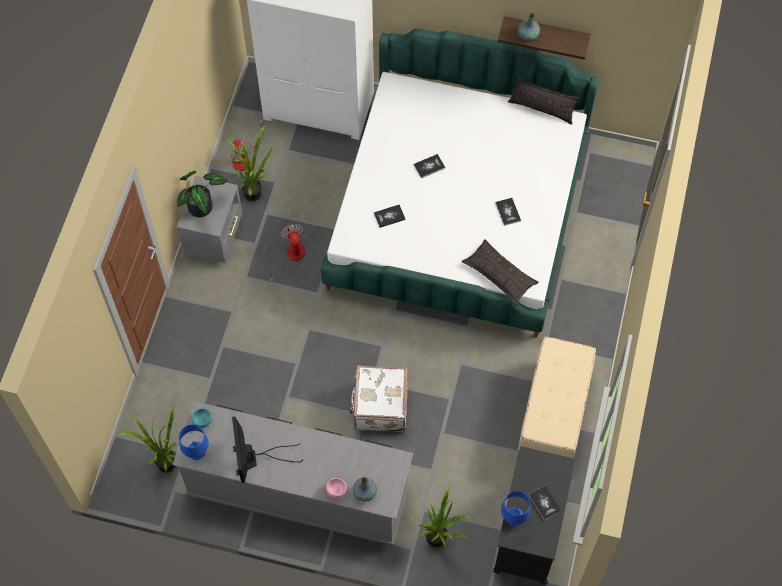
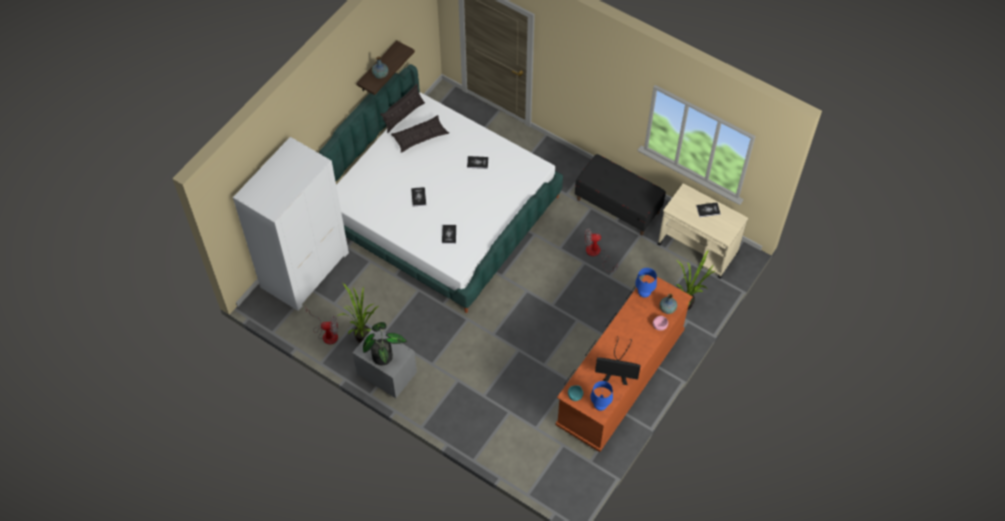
camera: 70 degrees left, 5 degrees down
potted plant [118,405,177,473] -> none
grey dresser [172,401,413,546] -> brown dresser [555,275,693,452]
fan [269,224,305,282] -> fan moved to [585,228,617,272]
white suitcase [350,365,408,432] -> none
pillow [462,239,539,306] -> pillow moved to [391,115,449,153]
black cart [493,446,575,585] -> beige cart [657,183,748,279]
blue table lamp [501,491,531,526] -> blue table lamp moved to [635,268,657,298]
beige bench [518,337,596,458] -> black bench [575,154,666,236]

